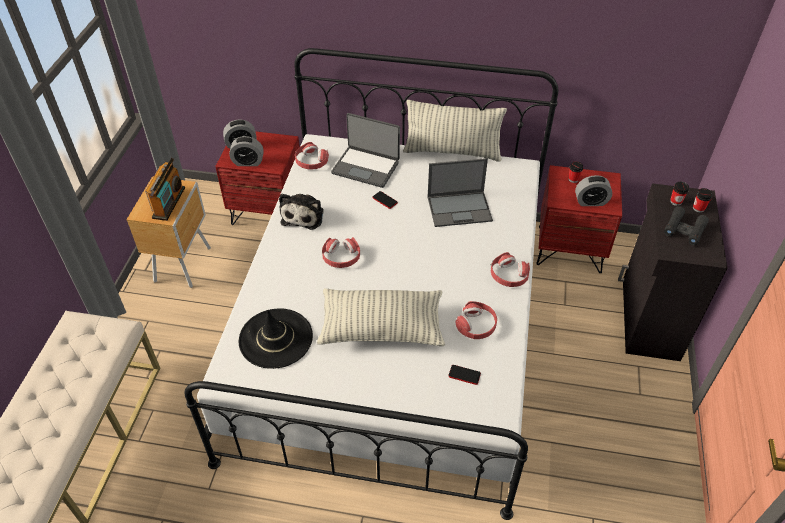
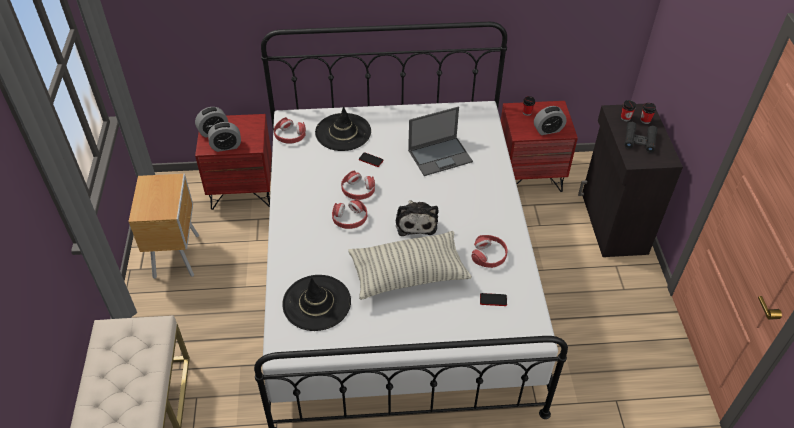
camera: 15 degrees left, 0 degrees up
radio [145,158,185,221] -> none
plush toy [279,194,324,230] -> plush toy moved to [396,200,438,236]
laptop [331,113,400,188] -> black hat [315,106,371,151]
pillow [403,100,507,162] -> none
red headphones [491,252,530,287] -> red headphones moved to [341,170,375,200]

